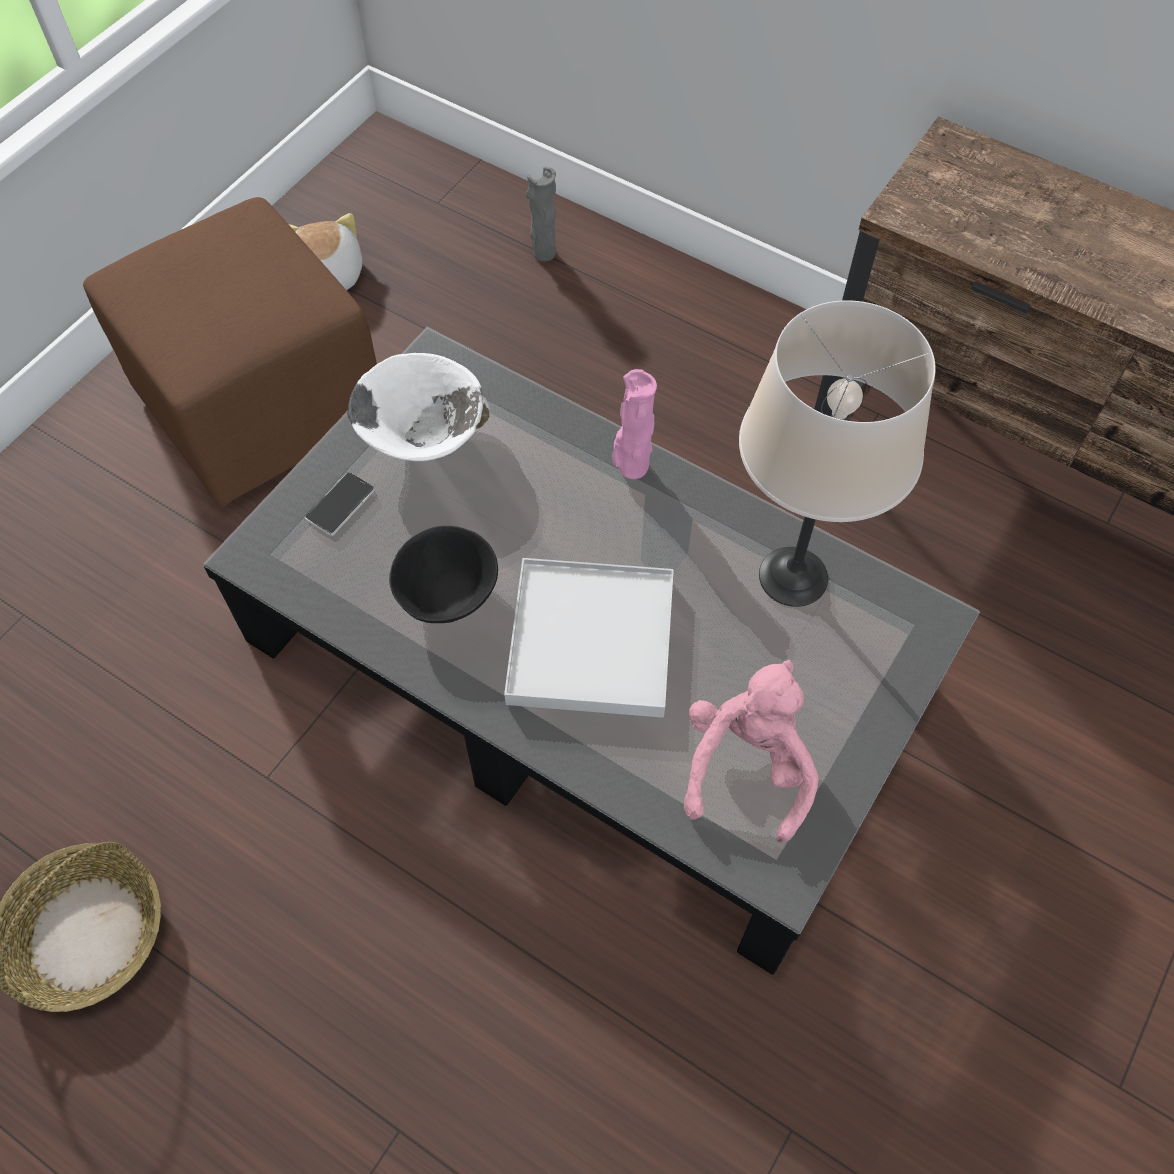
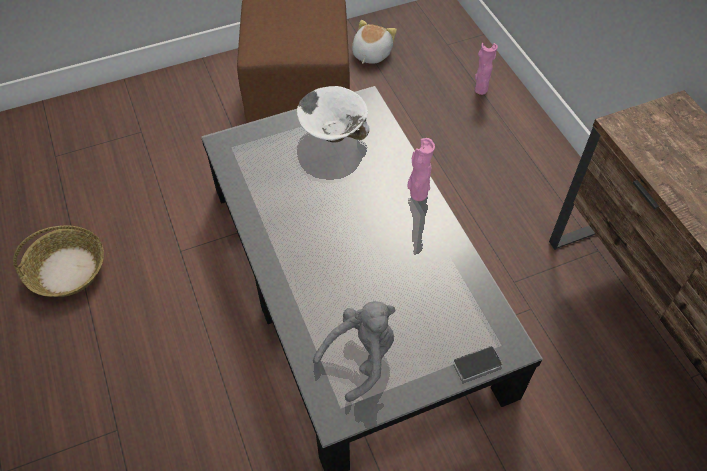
camera: 35 degrees right, 5 degrees down
phone [305,472,374,536] -> phone moved to [453,346,502,381]
black bowl [389,526,498,623] -> none
white tray [504,558,674,718] -> none
grey vase [526,167,556,262] -> pink vase [475,43,498,95]
pink plush toy [684,660,819,844] -> grey plush toy [313,301,395,402]
beige table lamp [739,300,936,607] -> none

